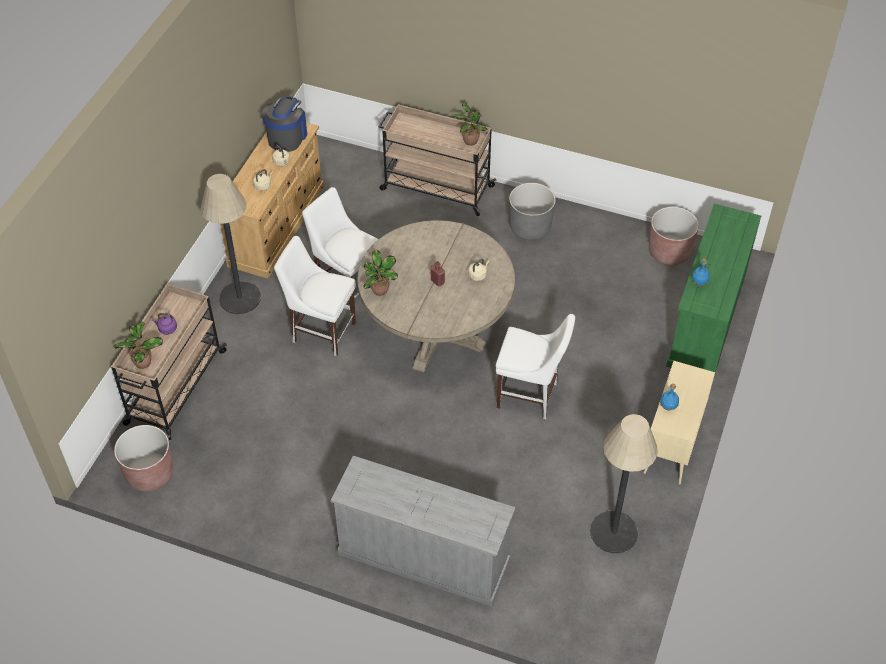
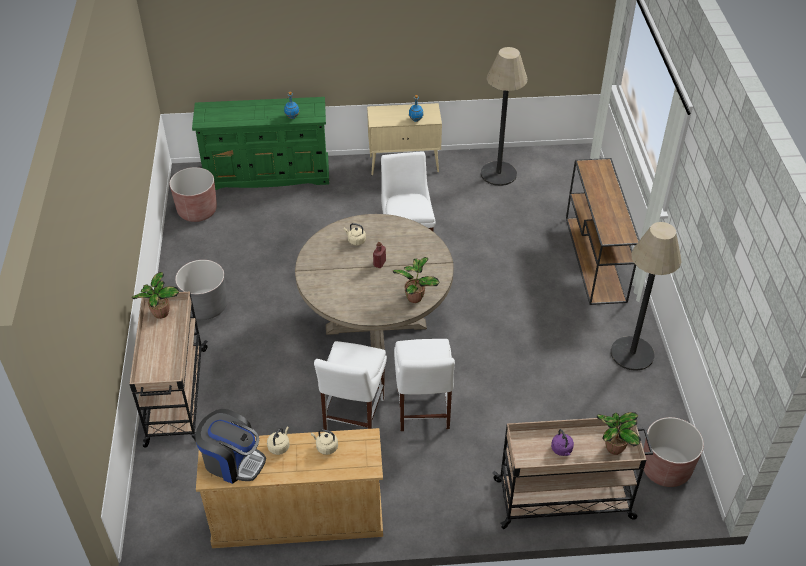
camera: 115 degrees left, 5 degrees down
floor lamp [200,174,261,314] -> floor lamp moved to [611,222,681,371]
coffee machine [261,96,307,152] -> coffee machine turned 150 degrees counterclockwise [195,409,266,484]
grey dresser [331,456,516,606] -> brown console table [566,158,640,305]

